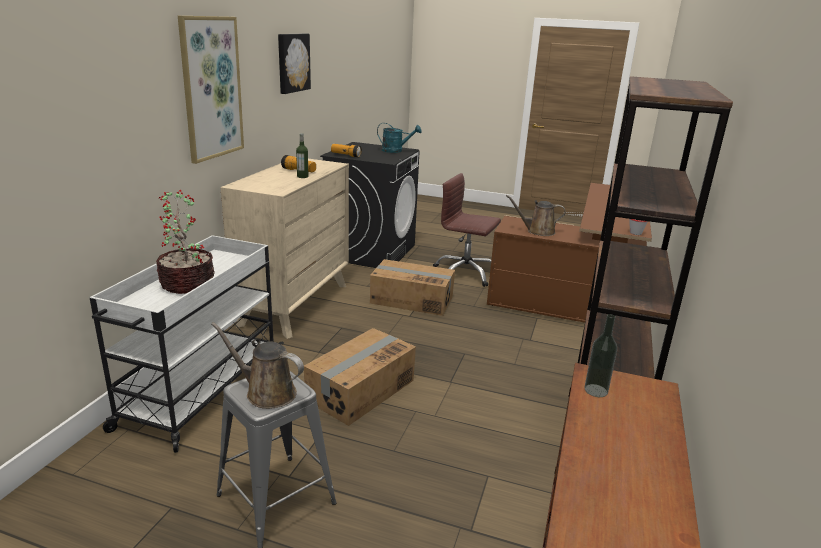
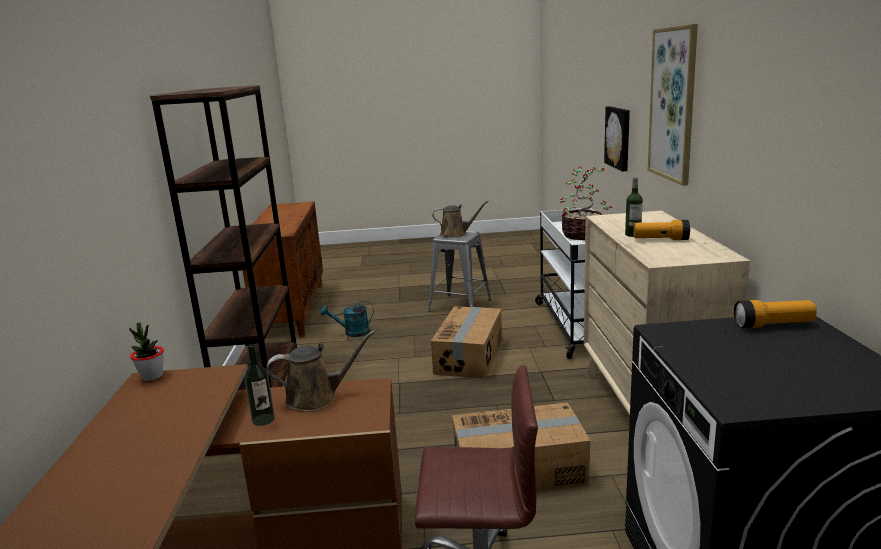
camera: 160 degrees right, 5 degrees down
picture [278,33,311,94] -> picture moved to [604,106,630,172]
turquoise watering can [377,123,422,153] -> turquoise watering can moved to [320,301,374,337]
bottle [584,314,617,397] -> bottle moved to [244,344,275,426]

